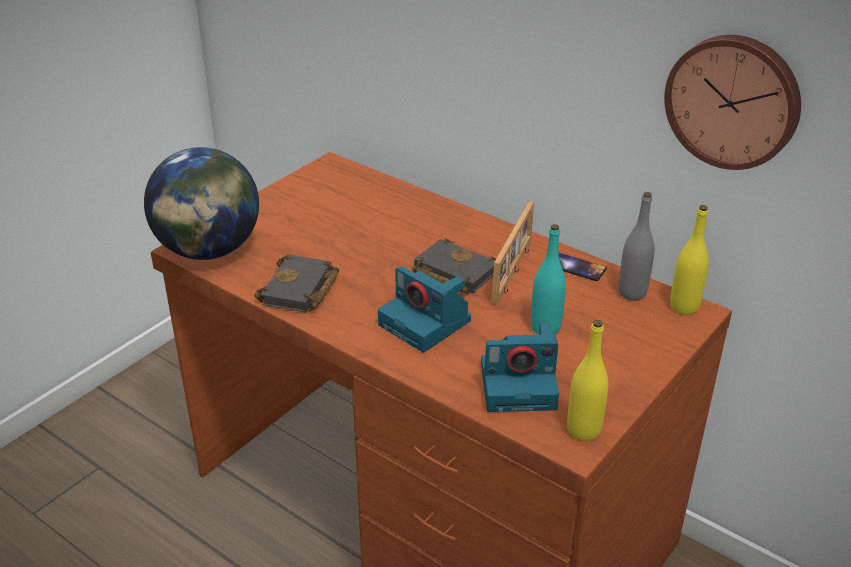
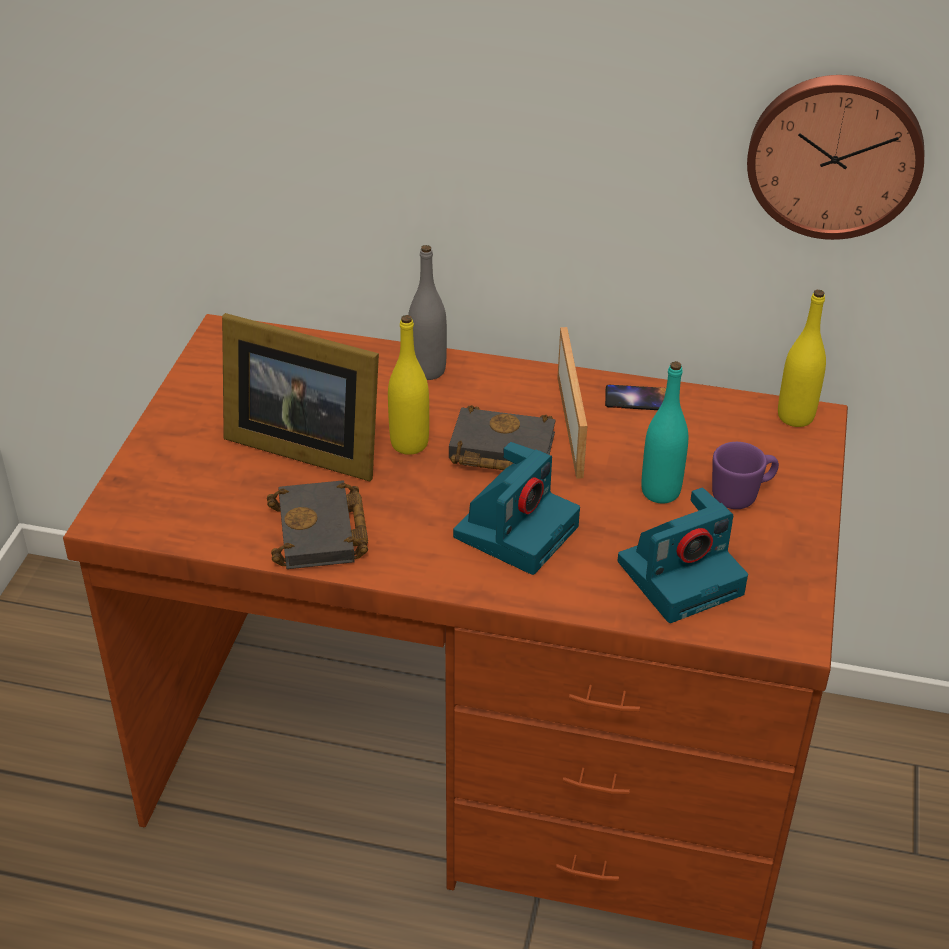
camera: 25 degrees left, 5 degrees up
globe [144,147,259,260] -> none
camera [378,266,471,352] -> camera turned 75 degrees counterclockwise [453,442,580,575]
yellow bottle [567,320,608,441] -> yellow bottle moved to [388,315,429,455]
grey bottle [618,192,655,300] -> grey bottle moved to [408,245,447,380]
none -> picture frame [222,313,379,481]
none -> purple mug [712,442,779,509]

